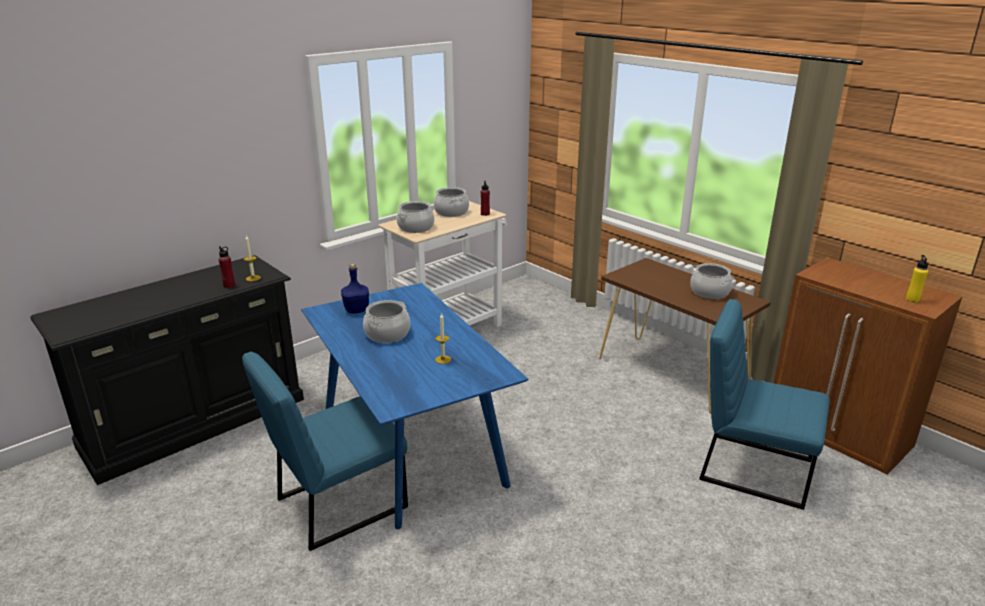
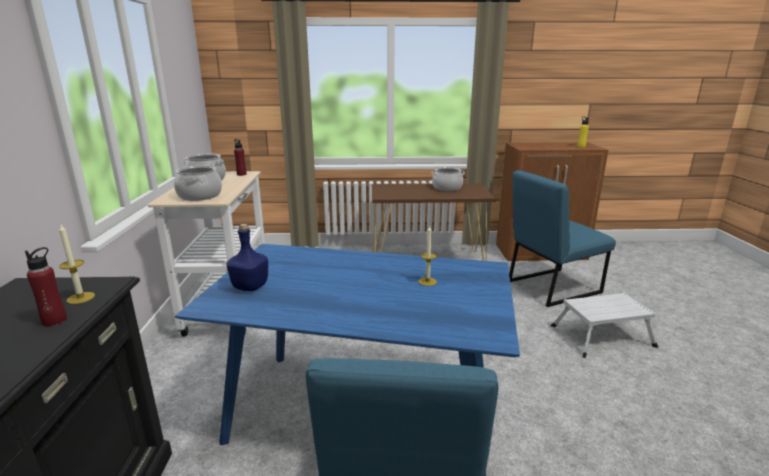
camera: 50 degrees left, 5 degrees down
cooking pot [363,300,410,343] -> none
none -> white step ladder [551,293,658,358]

